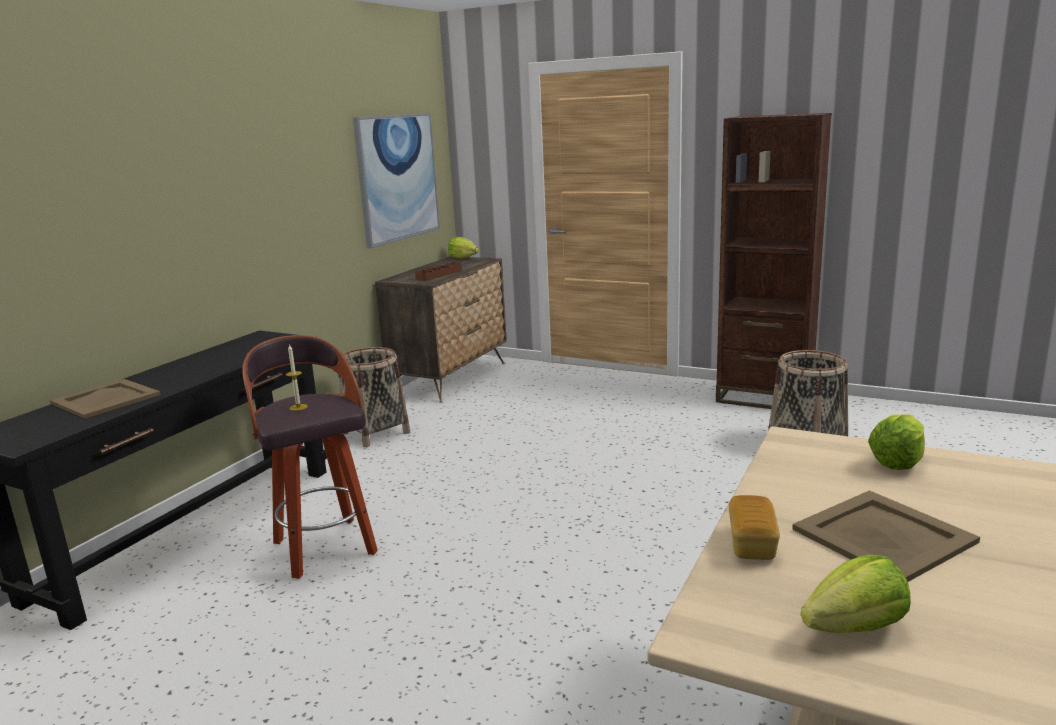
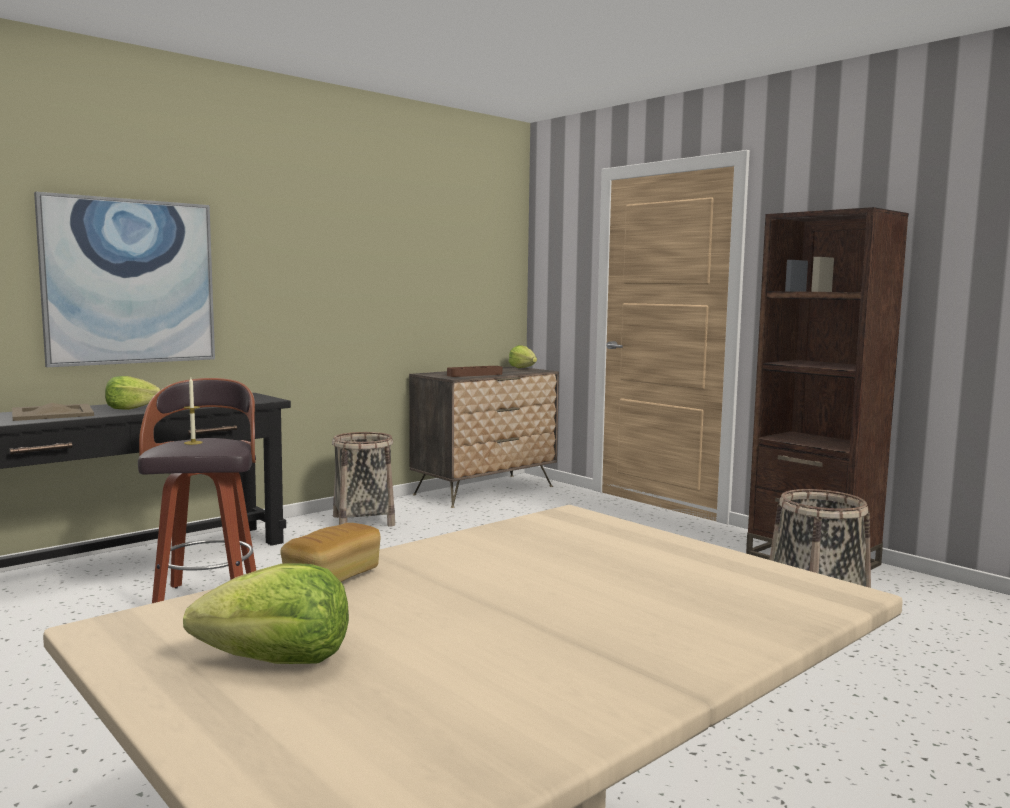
camera: 20 degrees right, 10 degrees down
picture [353,113,440,248] -> picture moved to [34,192,215,367]
beige tray [792,490,980,582] -> none
lettuce [868,414,925,470] -> lettuce moved to [105,376,161,410]

